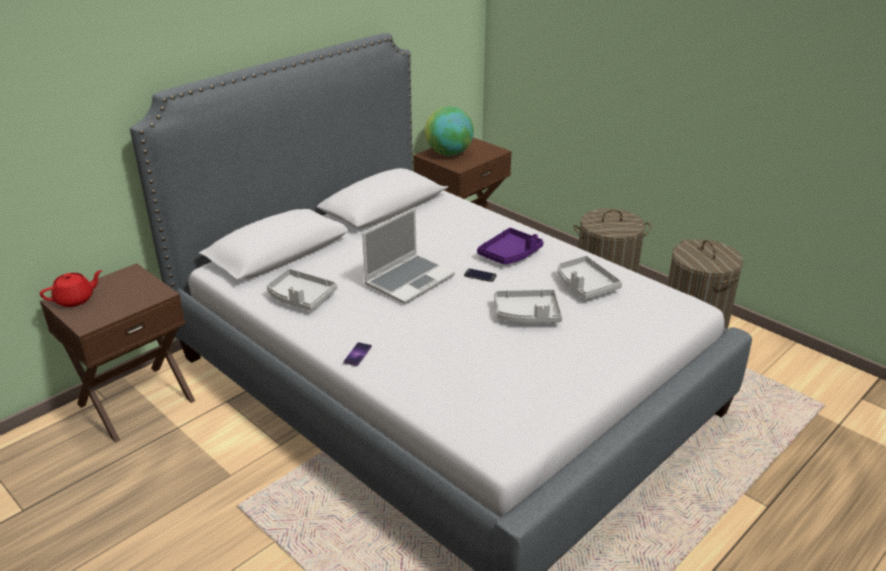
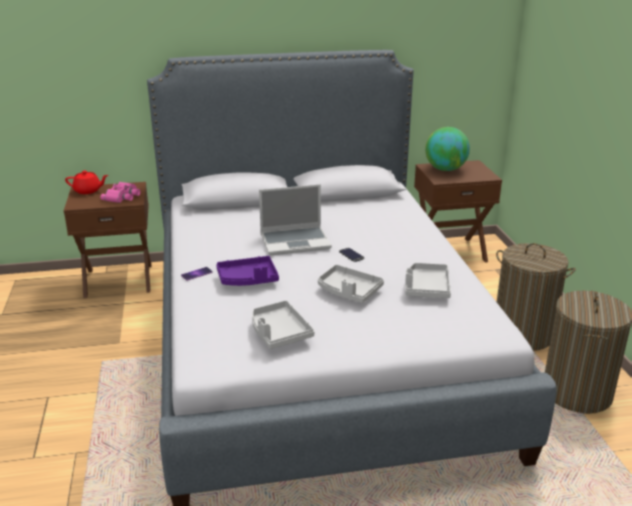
camera: 35 degrees right, 5 degrees down
grey tray [267,269,337,311] -> grey tray moved to [252,300,314,349]
purple tray [477,228,543,265] -> purple tray moved to [216,256,279,286]
none -> pink binoculars [100,182,140,203]

